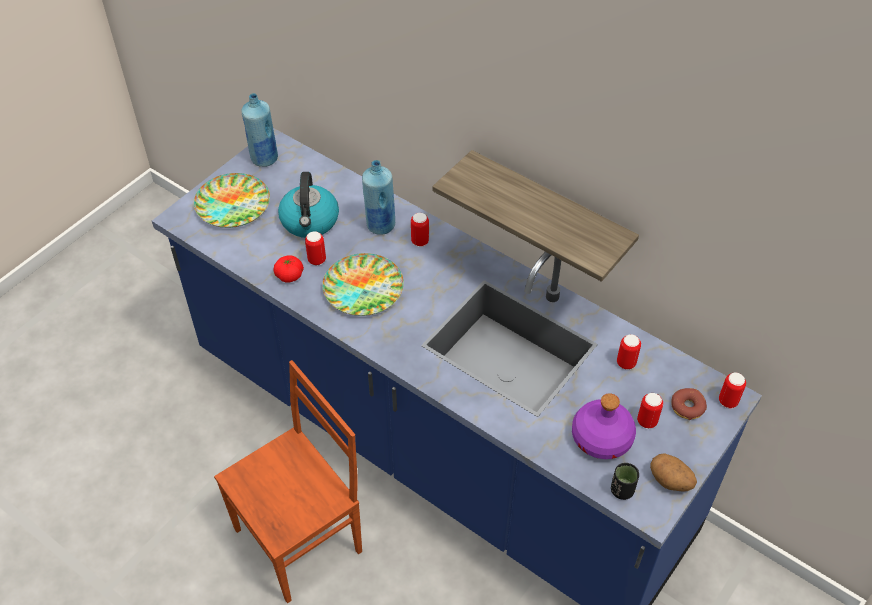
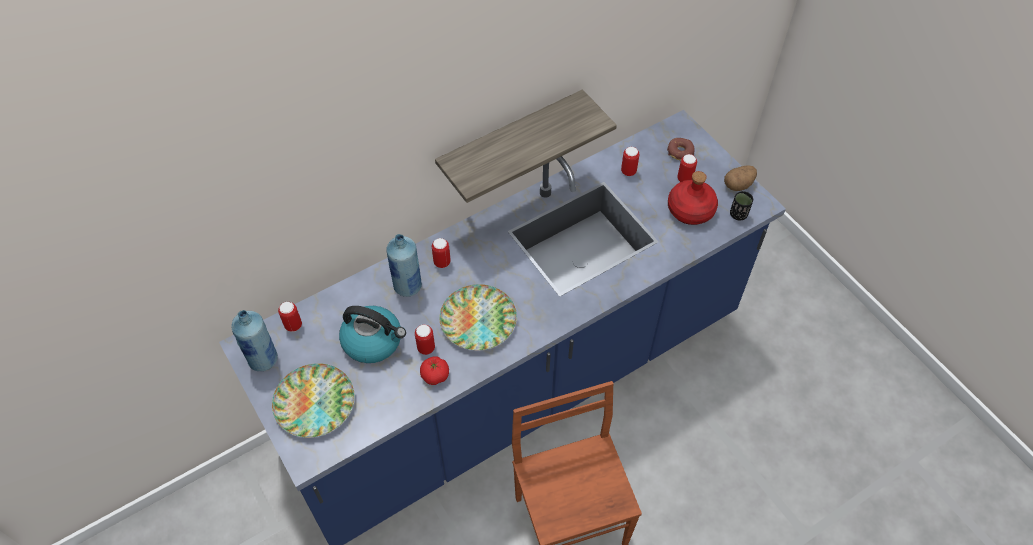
camera: 70 degrees left, 5 degrees up
purple bottle [572,393,636,459] -> red bottle [668,171,718,225]
can [719,372,746,408] -> can moved to [278,302,302,332]

